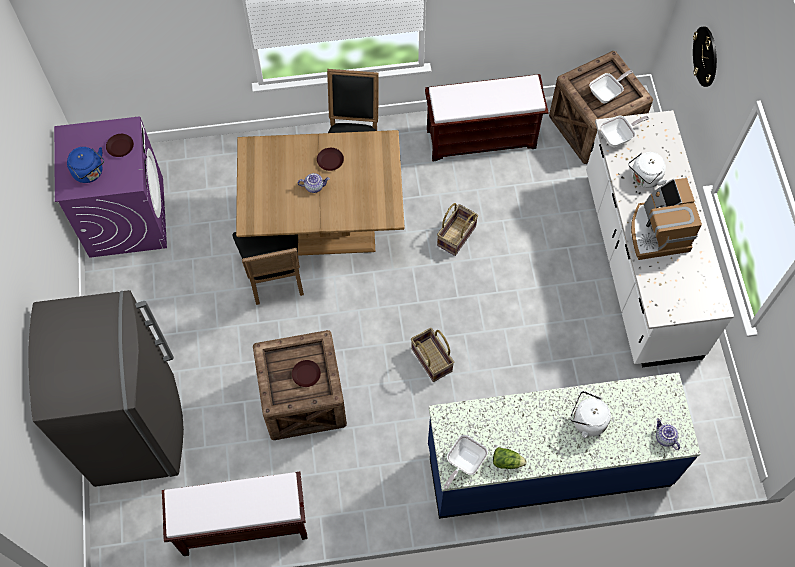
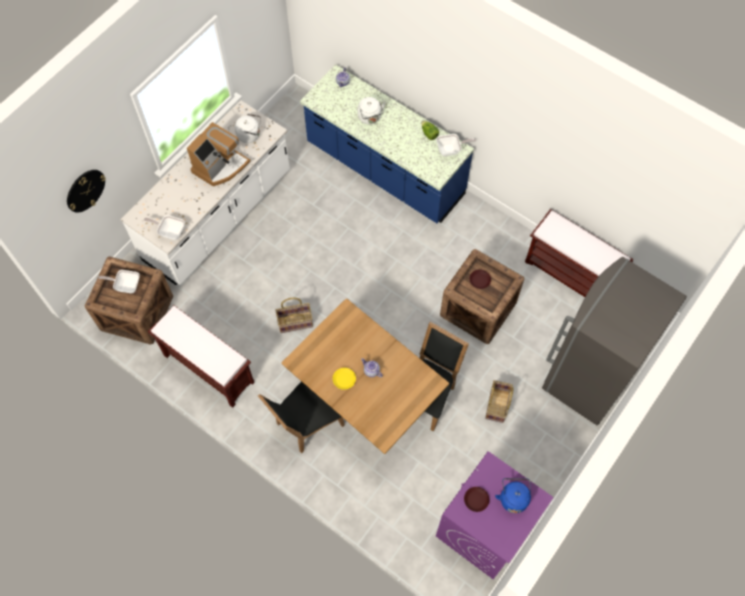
camera: 135 degrees left, 0 degrees up
brown plate [317,148,344,171] -> yellow plate [333,368,356,390]
basket [411,328,454,382] -> basket moved to [485,380,514,423]
white kettle [628,152,667,188] -> white kettle moved to [235,112,261,143]

